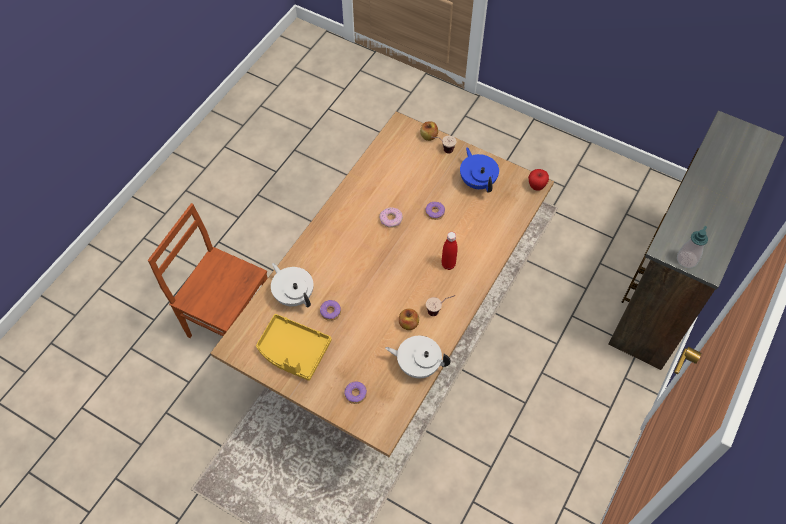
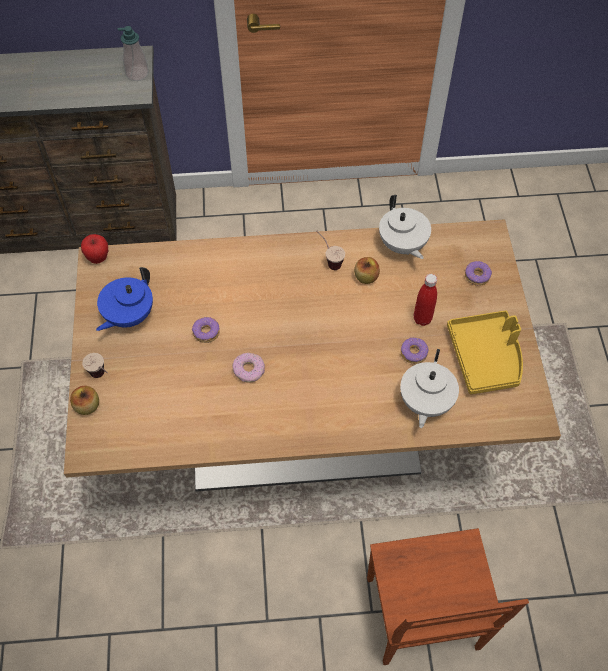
camera: 125 degrees left, 0 degrees up
red bottle [441,232,458,270] -> red bottle moved to [414,274,437,326]

